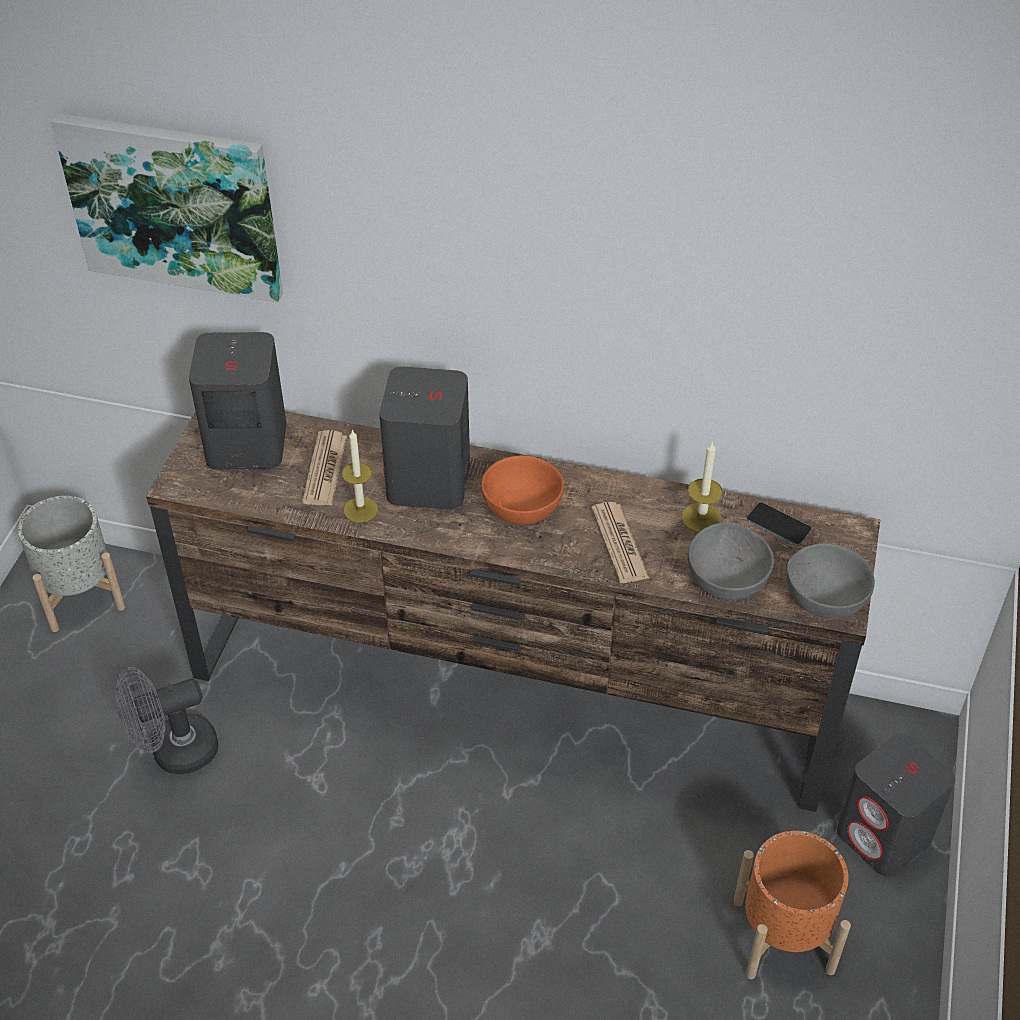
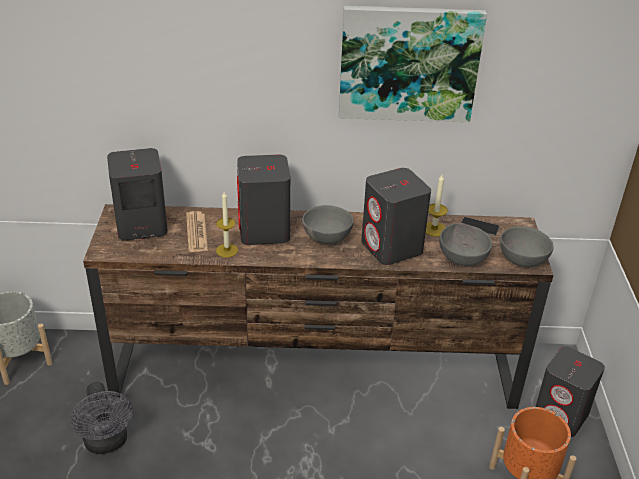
camera: 15 degrees left, 10 degrees down
picture [51,113,283,303] -> picture moved to [339,6,487,122]
grey fan [115,667,218,774] -> grey fan turned 75 degrees counterclockwise [71,382,133,454]
orange bowl [481,456,564,525] -> grey bowl [302,205,354,244]
newspaper [591,502,649,583] -> grey speaker [361,168,431,265]

